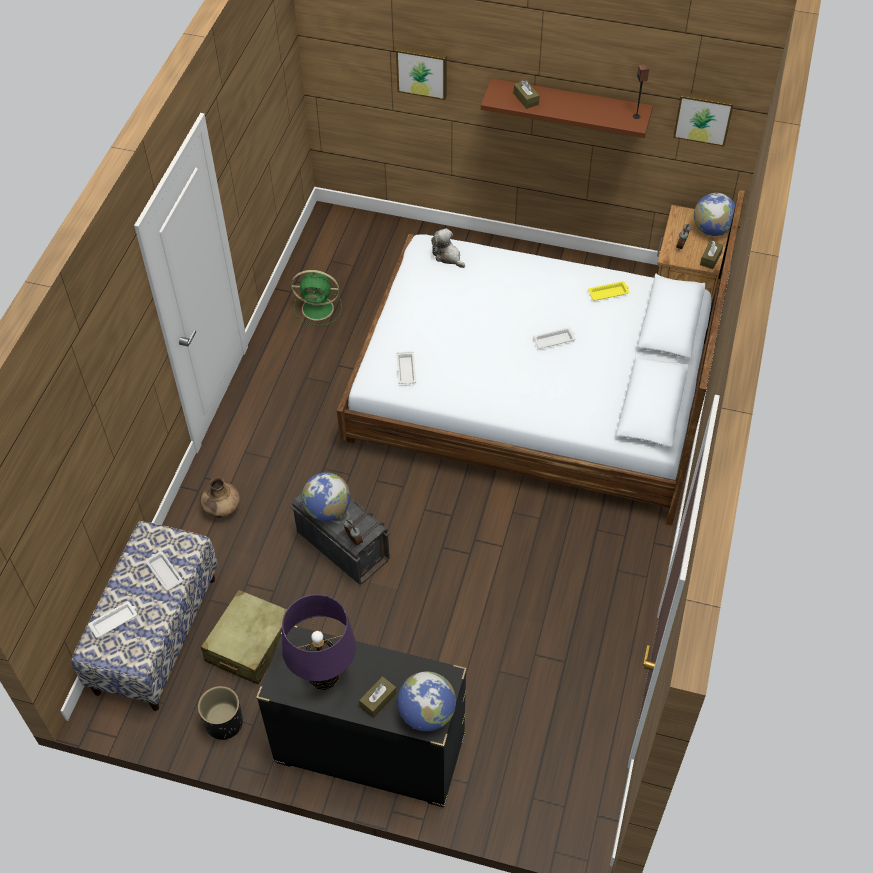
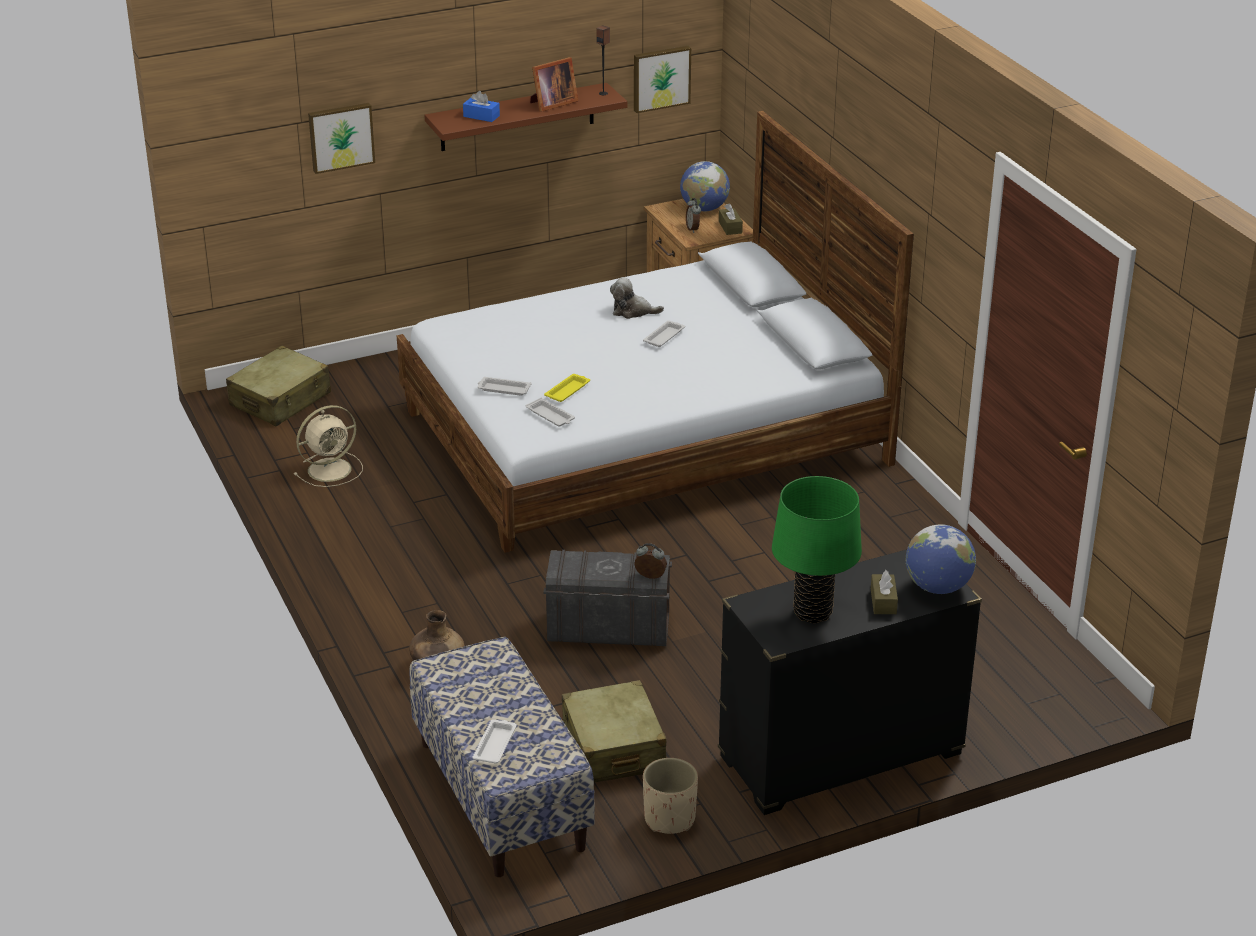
camera: 40 degrees left, 20 degrees down
white tray [146,551,183,591] -> white tray moved to [478,377,531,396]
black planter [198,686,243,740] -> beige planter [643,758,698,834]
purple table lamp [282,594,356,690] -> green table lamp [772,476,862,624]
green fan [291,270,342,326] -> beige fan [294,405,363,487]
globe [302,472,350,521] -> none
plush toy [431,228,465,268] -> plush toy moved to [610,277,664,319]
brown tissue box [514,80,540,109] -> blue tissue box [463,91,500,122]
yellow tray [588,281,629,301] -> yellow tray moved to [544,374,590,402]
none -> beige suitcase [226,345,331,426]
none -> picture frame [530,57,578,112]

